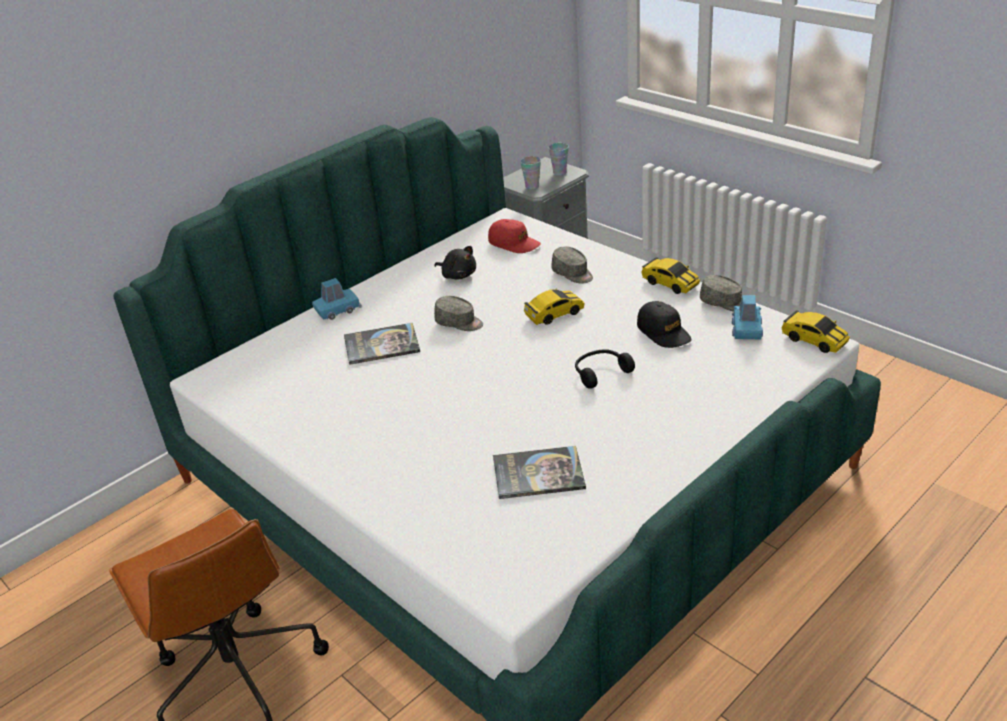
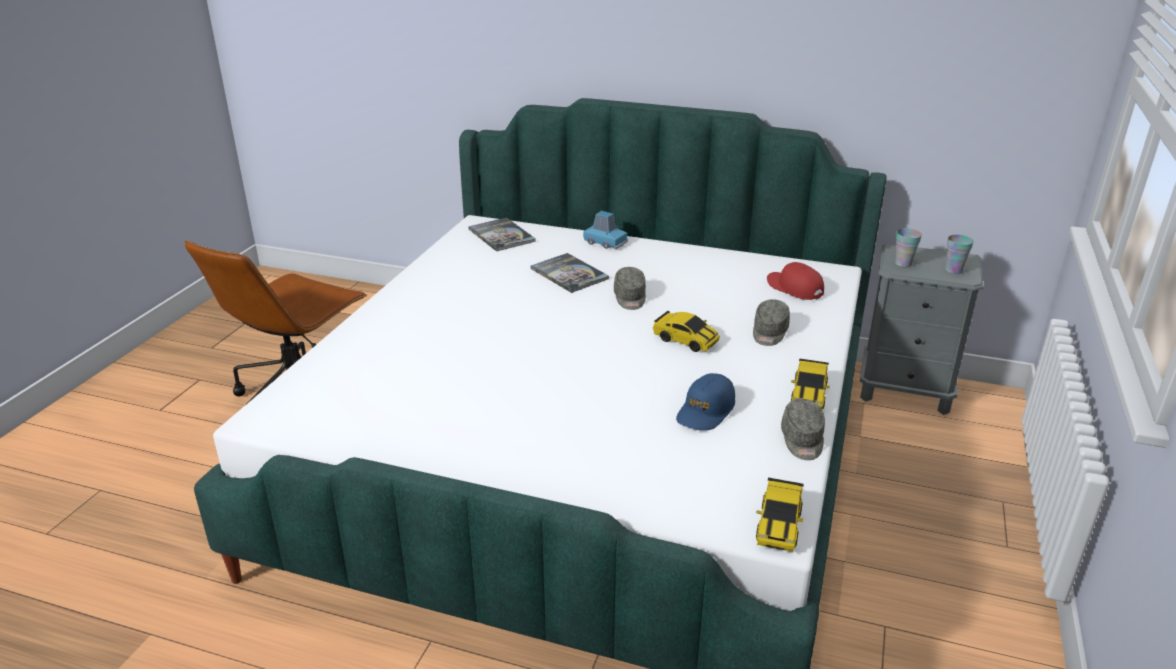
camera: 60 degrees right, 5 degrees down
black plush toy [434,246,476,279] -> none
red cap [488,219,541,253] -> red cap turned 135 degrees clockwise [767,262,824,300]
book [493,446,586,499] -> book moved to [468,217,536,251]
black headphones [575,349,635,389] -> none
black cap [637,301,691,348] -> blue cap [676,373,735,431]
blue toy car [732,295,763,339] -> none

